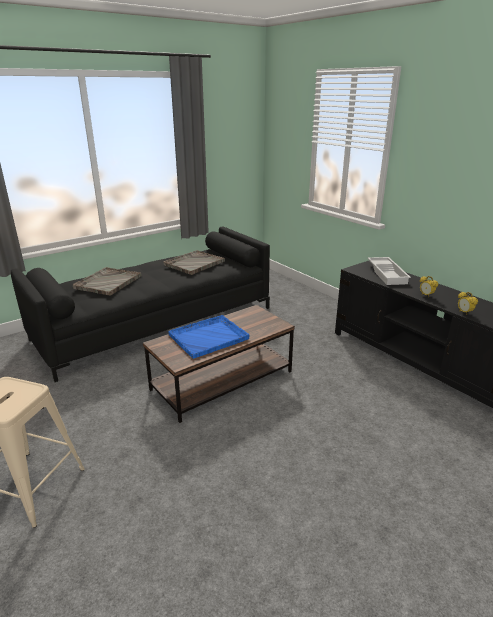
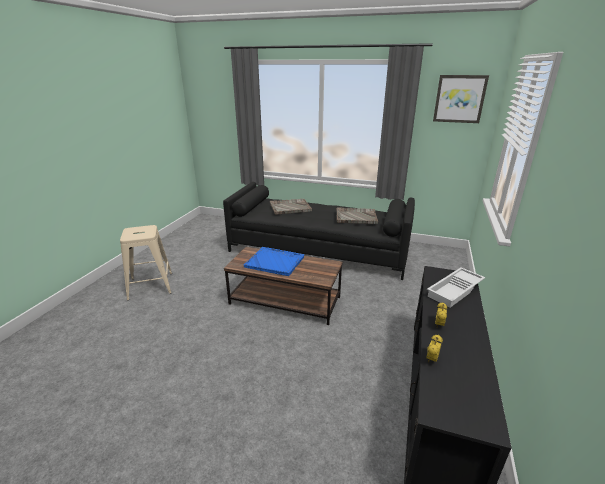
camera: 55 degrees right, 0 degrees up
none -> picture [433,75,489,123]

